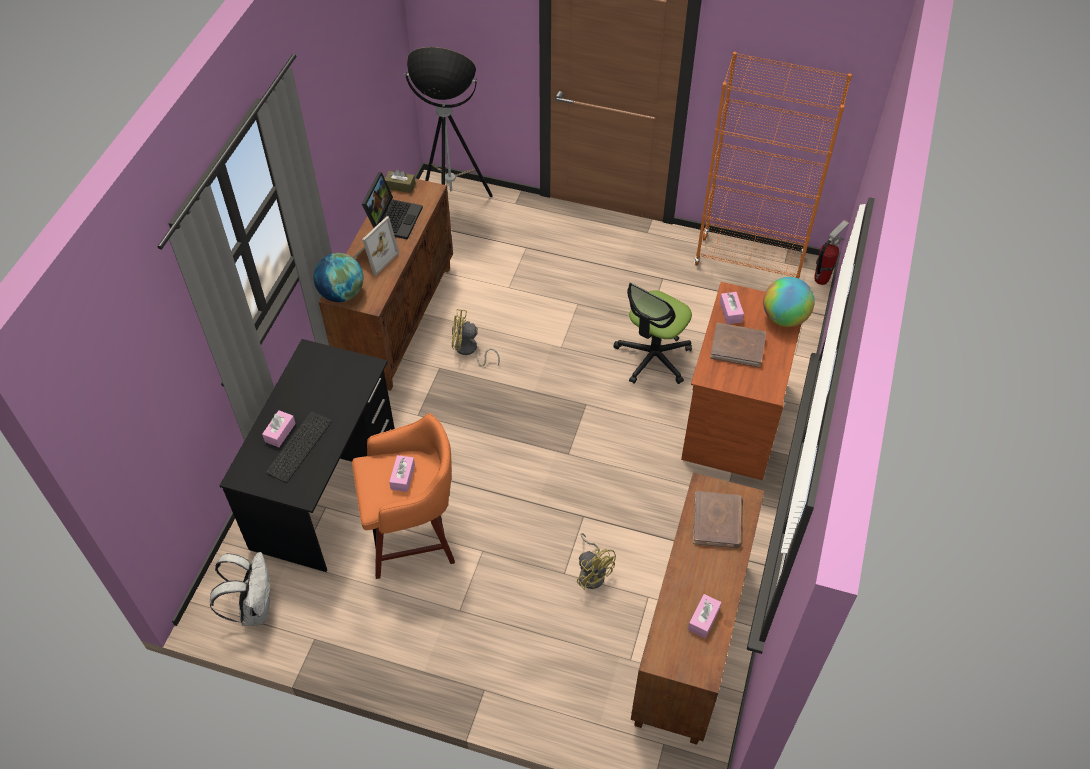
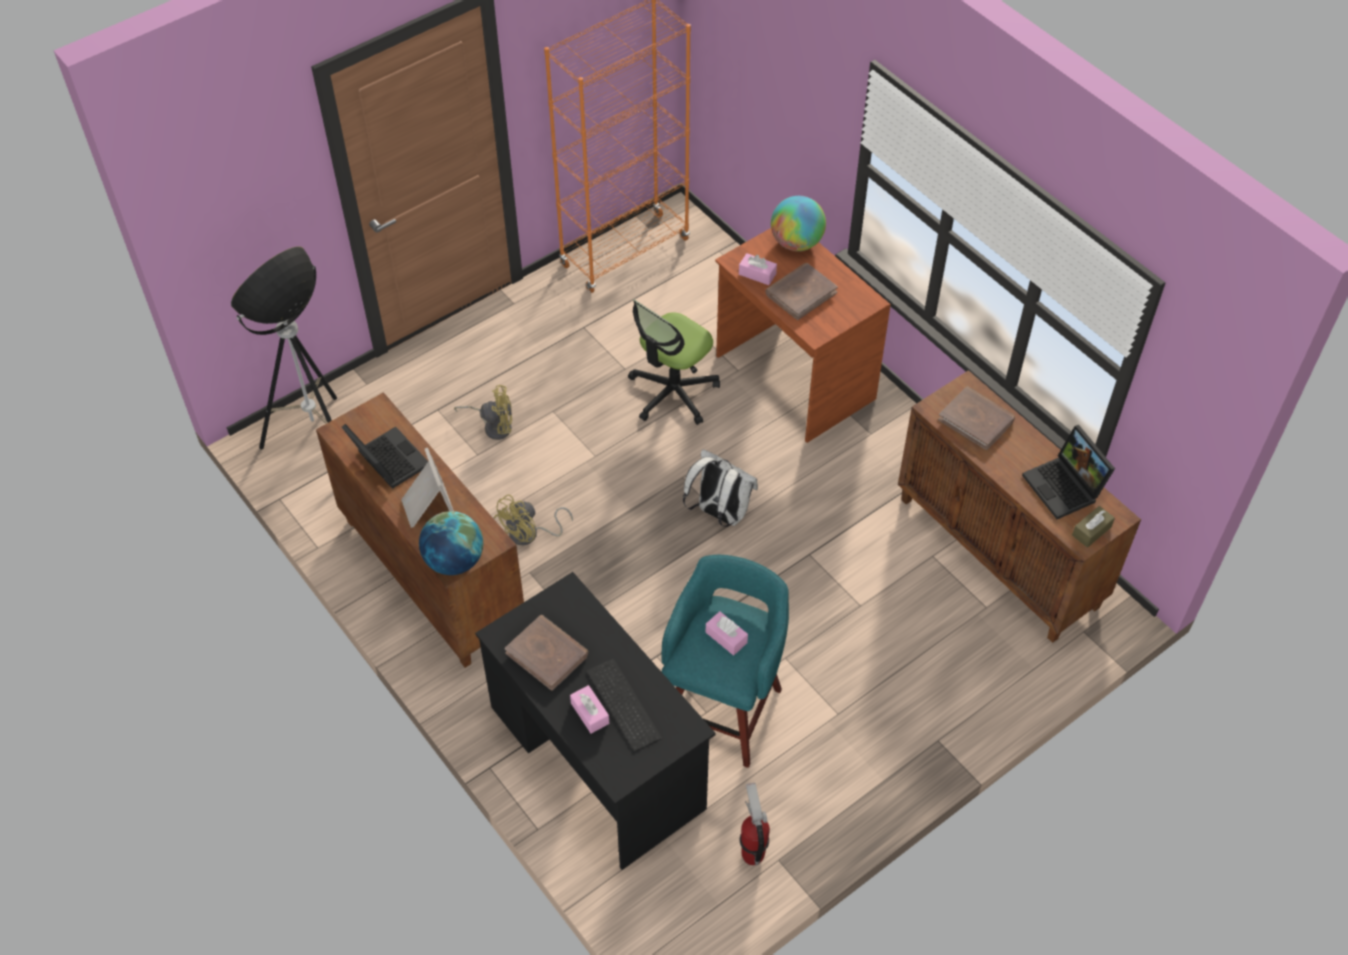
camera: 55 degrees left, 0 degrees up
white backpack [210,552,272,626] -> white backpack moved to [683,449,758,527]
orange stool [352,413,455,579] -> turquoise stool [661,555,789,768]
brown tissue box [385,169,416,193] -> brown tissue box moved to [1072,506,1115,548]
yellow fan [577,533,616,590] -> yellow fan moved to [454,385,512,440]
office chair [613,283,692,384] -> office chair turned 60 degrees clockwise [628,299,720,425]
pink tissue box [688,594,722,638] -> laptop [1022,425,1115,519]
fire extinguisher [815,220,849,285] -> fire extinguisher moved to [740,783,770,865]
none -> brown book [505,615,588,691]

